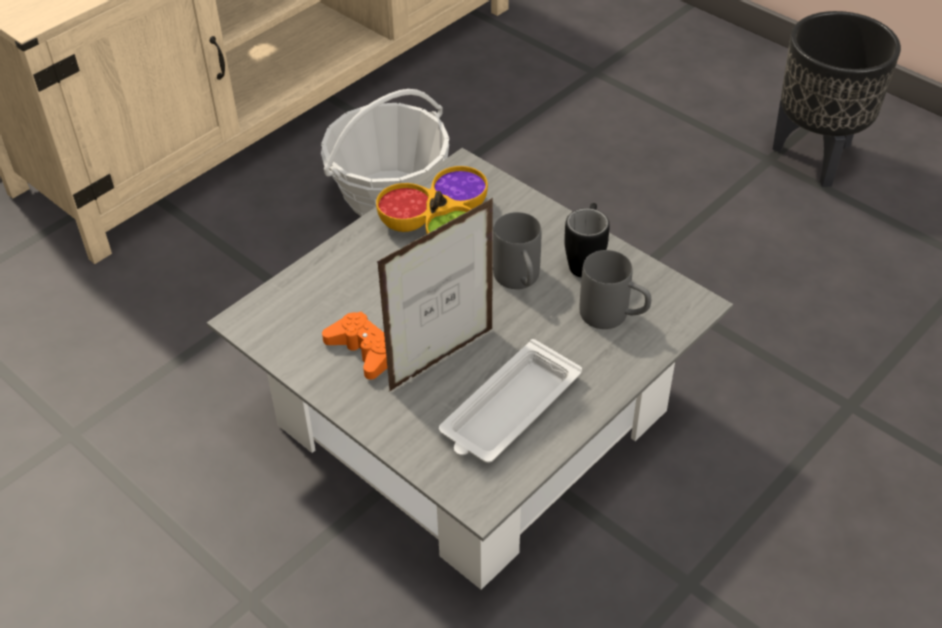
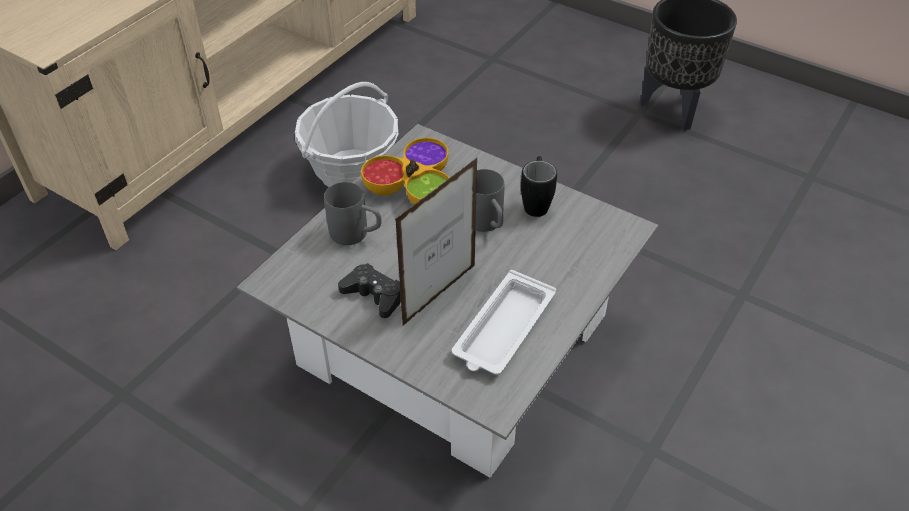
camera: 10 degrees left, 0 degrees up
orange game controller [322,312,387,380] -> black game controller [338,263,401,318]
grey mug [580,250,651,329] -> grey mug moved to [324,182,382,245]

